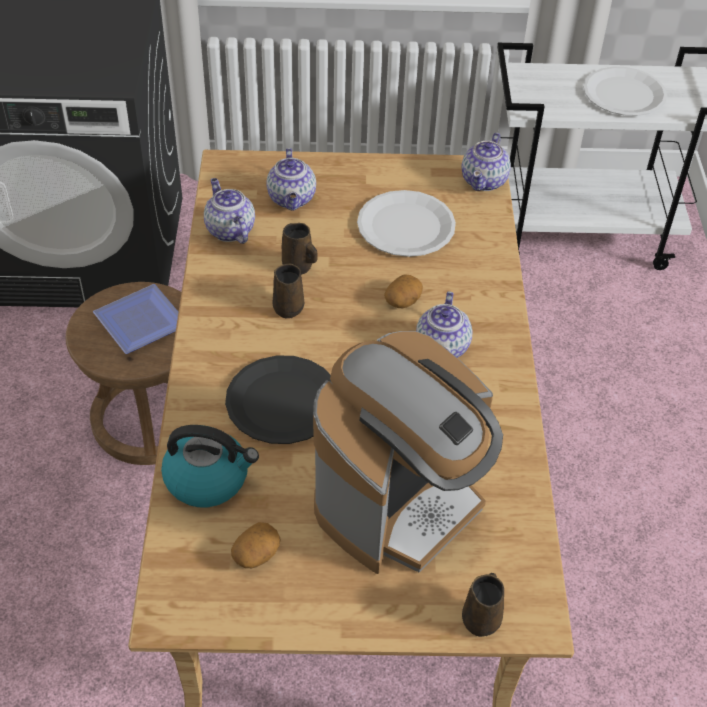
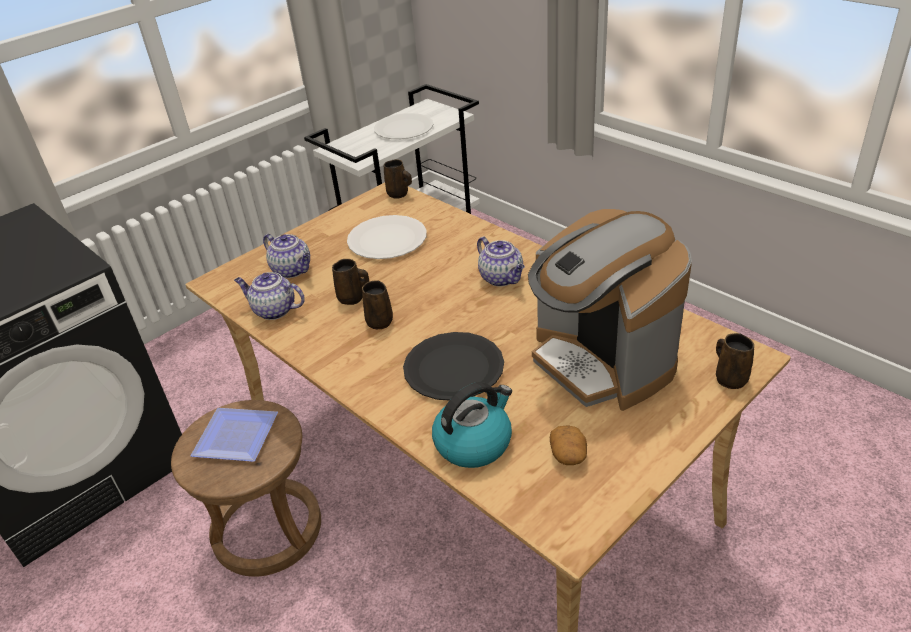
camera: 40 degrees left, 10 degrees down
coffee machine [313,331,503,574] -> coffee machine turned 150 degrees clockwise [528,209,692,411]
potato [384,274,423,308] -> none
teapot [461,133,511,191] -> brown mug [384,159,412,199]

